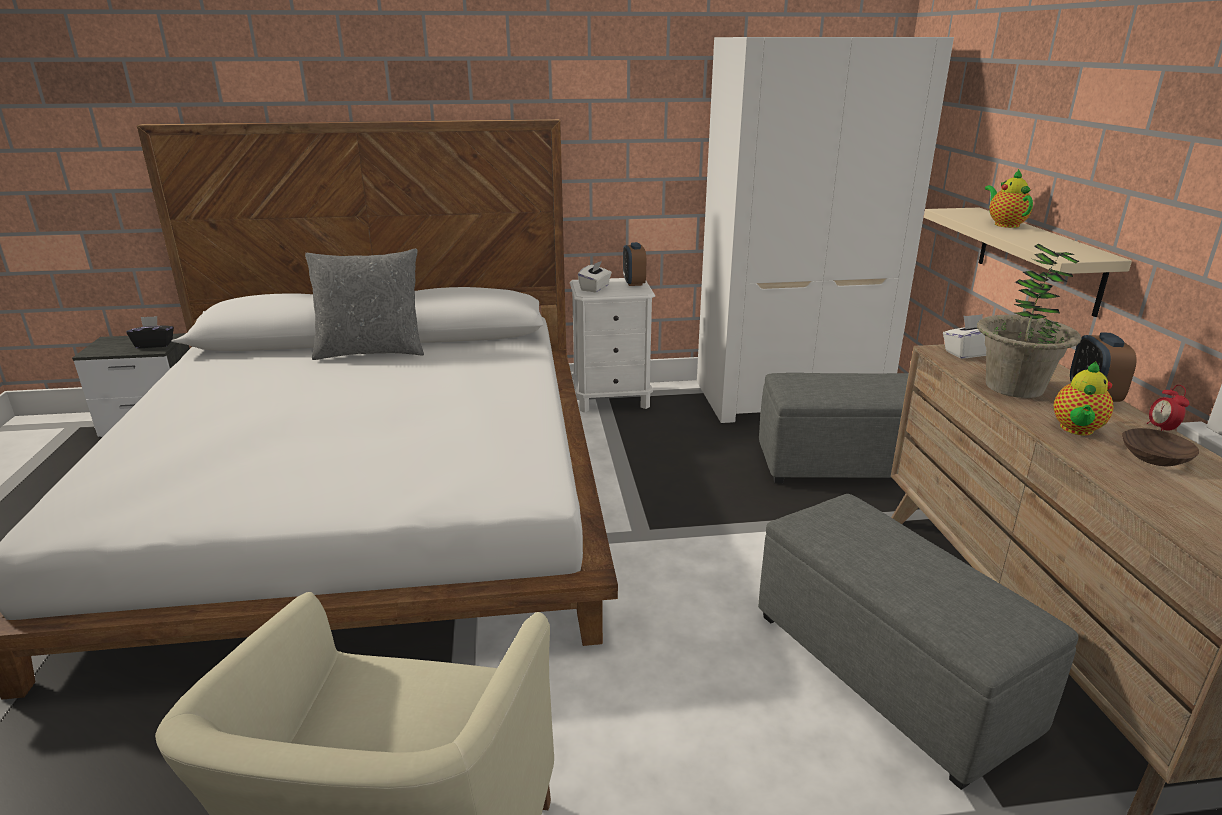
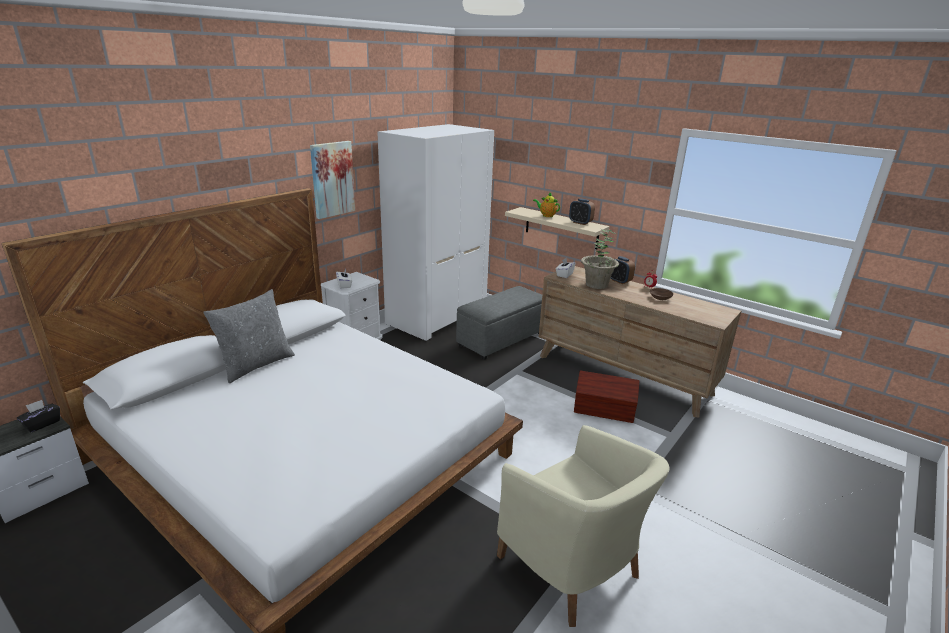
camera: 45 degrees left, 0 degrees up
alarm clock [623,242,646,286] -> alarm clock moved to [569,199,595,225]
grey ottoman [758,494,1079,790] -> brown storage box [574,371,639,423]
teapot [1054,361,1114,435] -> none
none -> picture [310,141,355,219]

